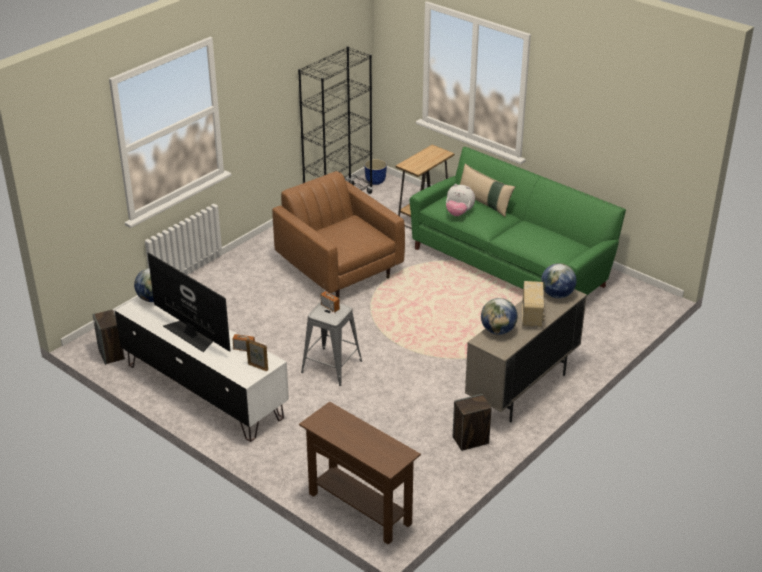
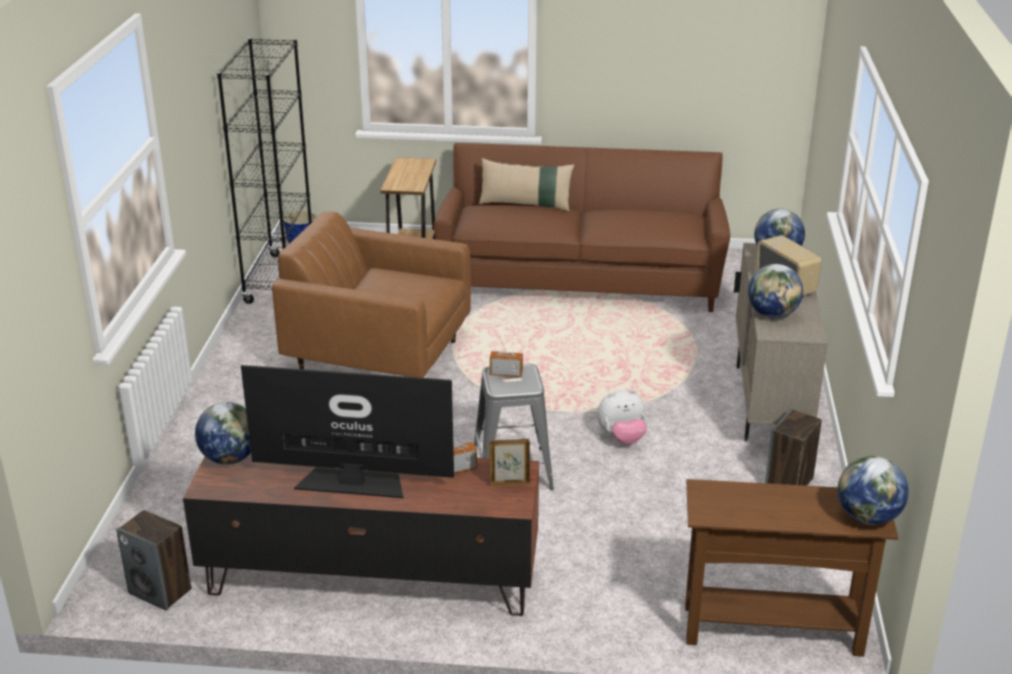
camera: 35 degrees left, 5 degrees down
white tv stand [115,297,289,442] -> brown tv stand [183,453,539,616]
green sofa [410,147,626,295] -> brown sofa [434,143,730,312]
plush toy [446,184,475,216] -> plush toy moved to [597,389,647,445]
none -> globe [838,456,909,525]

